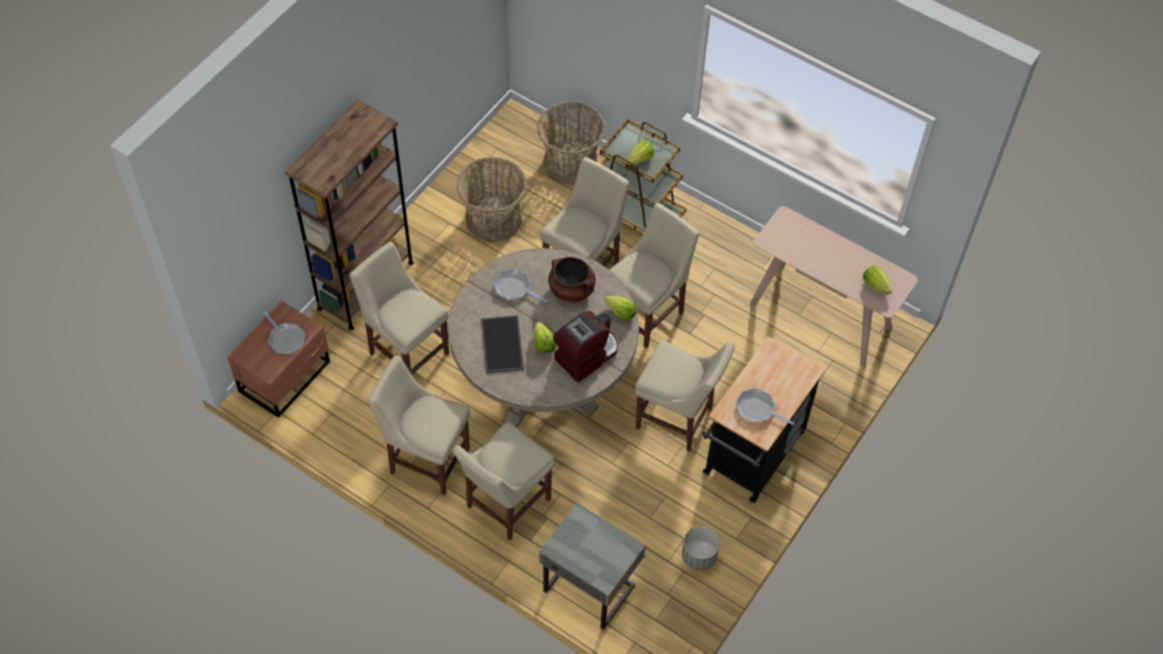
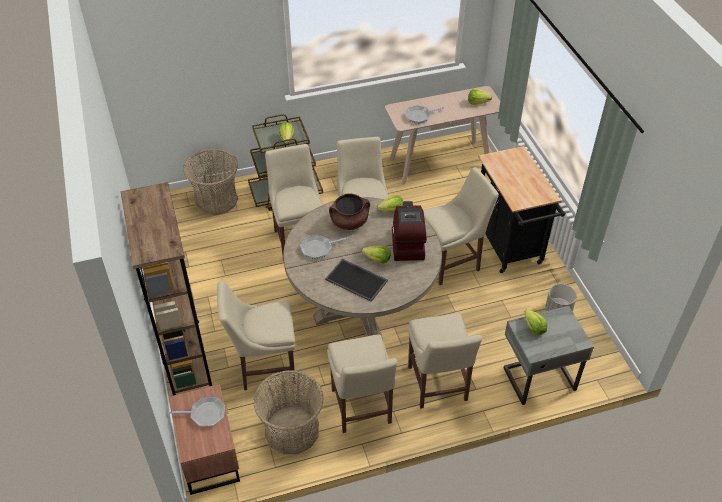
camera: 50 degrees left, 10 degrees down
beige chair [368,356,470,496] -> beige chair turned 75 degrees counterclockwise [327,334,398,433]
basket [457,157,527,242] -> basket moved to [253,370,324,454]
frying pan [736,388,794,425] -> frying pan moved to [404,105,444,124]
none -> lettuce [525,309,548,335]

